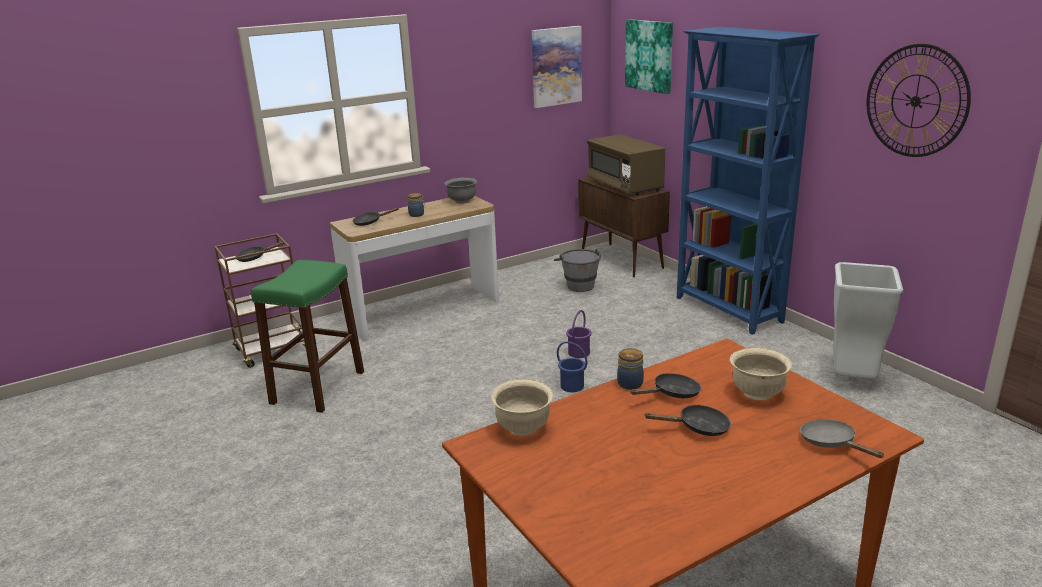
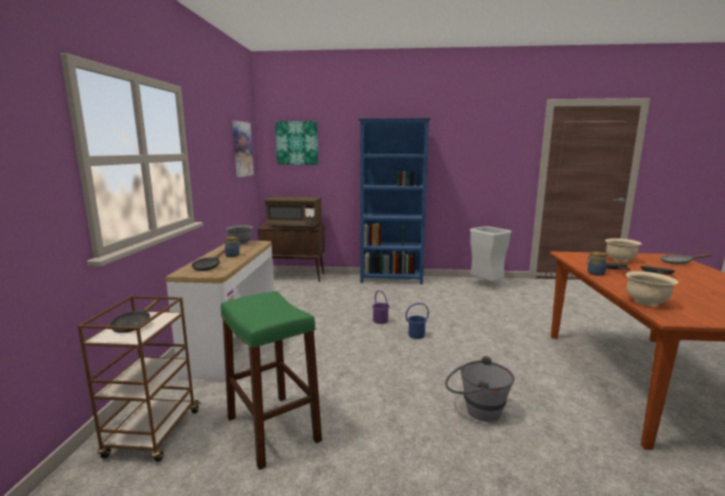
camera: 55 degrees left, 10 degrees down
grey bucket [554,248,601,292] -> grey bucket moved to [445,356,515,422]
wall clock [867,44,971,157] -> none

